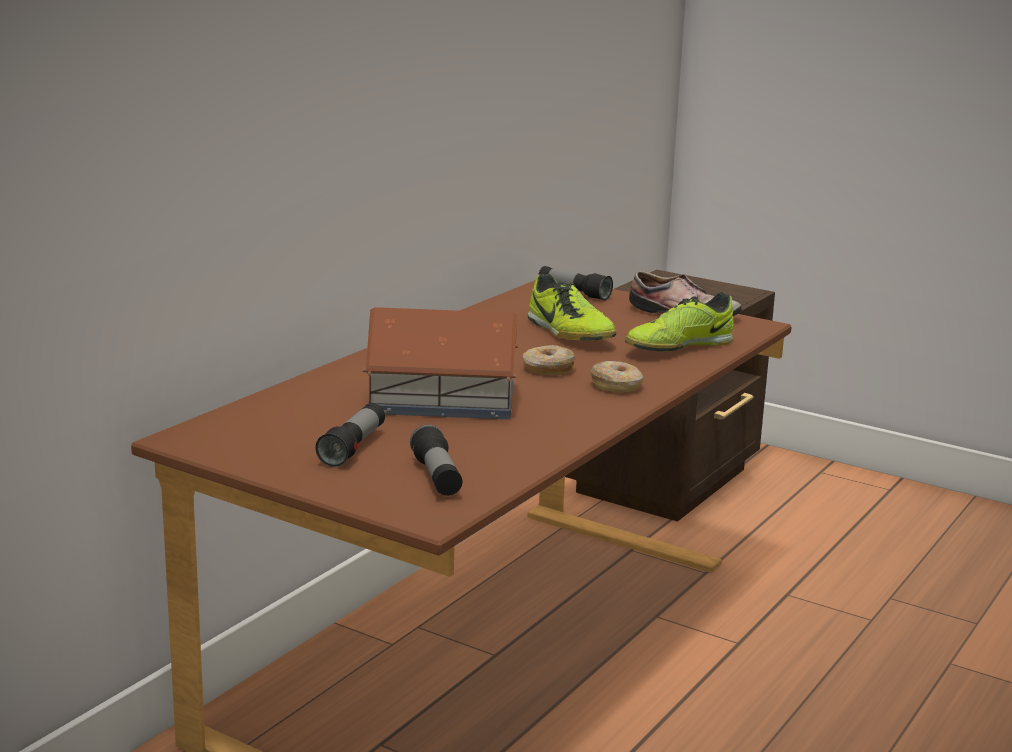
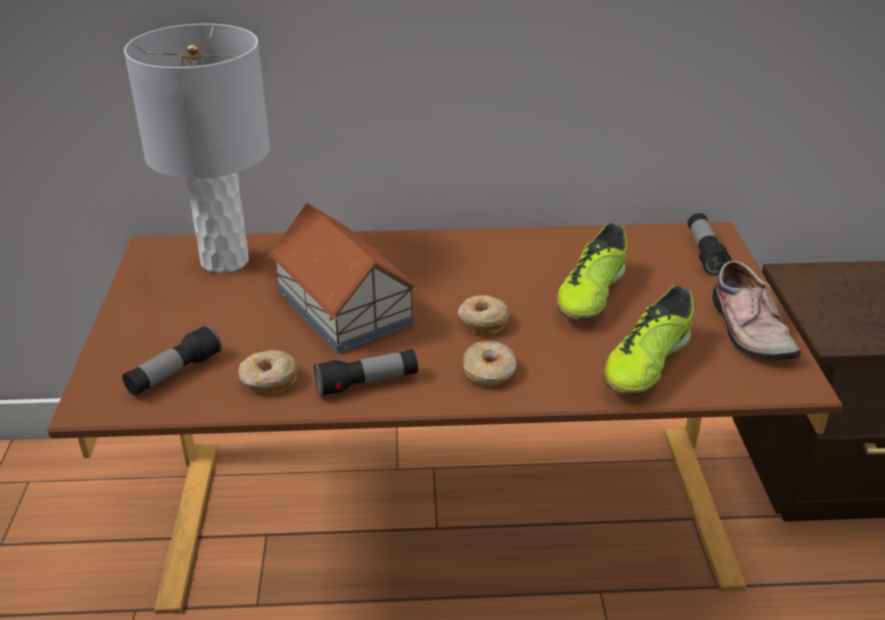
camera: 55 degrees right, 15 degrees up
flashlight [315,403,385,467] -> flashlight moved to [314,349,418,397]
shoe [625,292,734,352] -> shoe turned 75 degrees counterclockwise [604,286,694,396]
none -> grey table lamp [124,24,270,274]
none -> donut [238,350,298,394]

